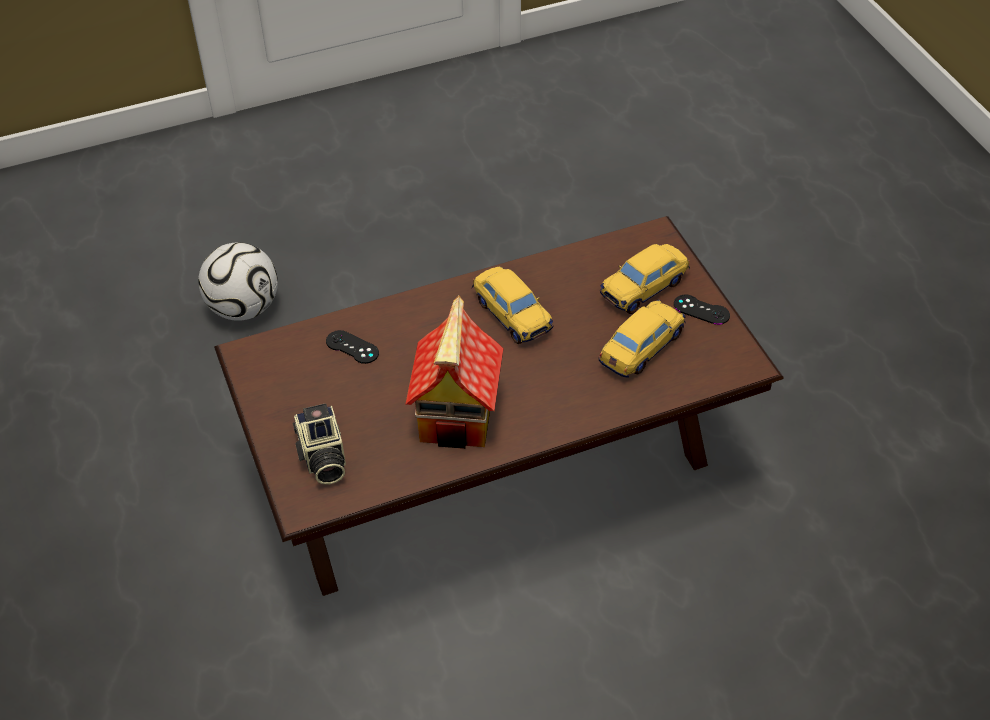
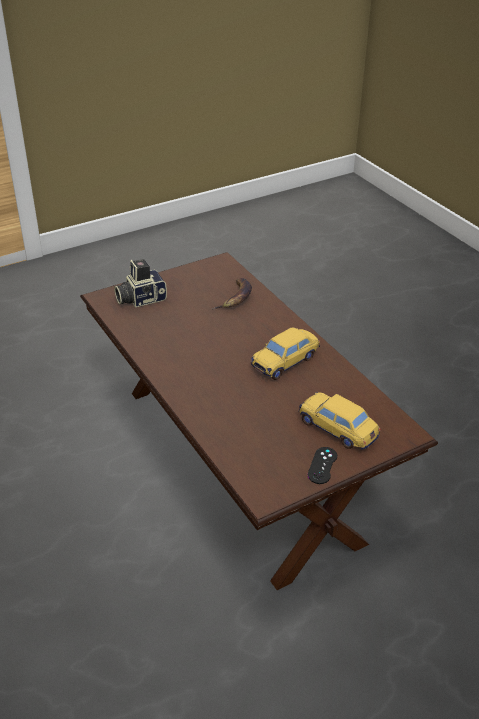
camera: 80 degrees right, 10 degrees down
football [198,242,278,321] -> none
black game controller [326,330,379,364] -> banana [211,278,252,310]
toy house [405,295,504,449] -> none
toy car [598,299,686,378] -> none

